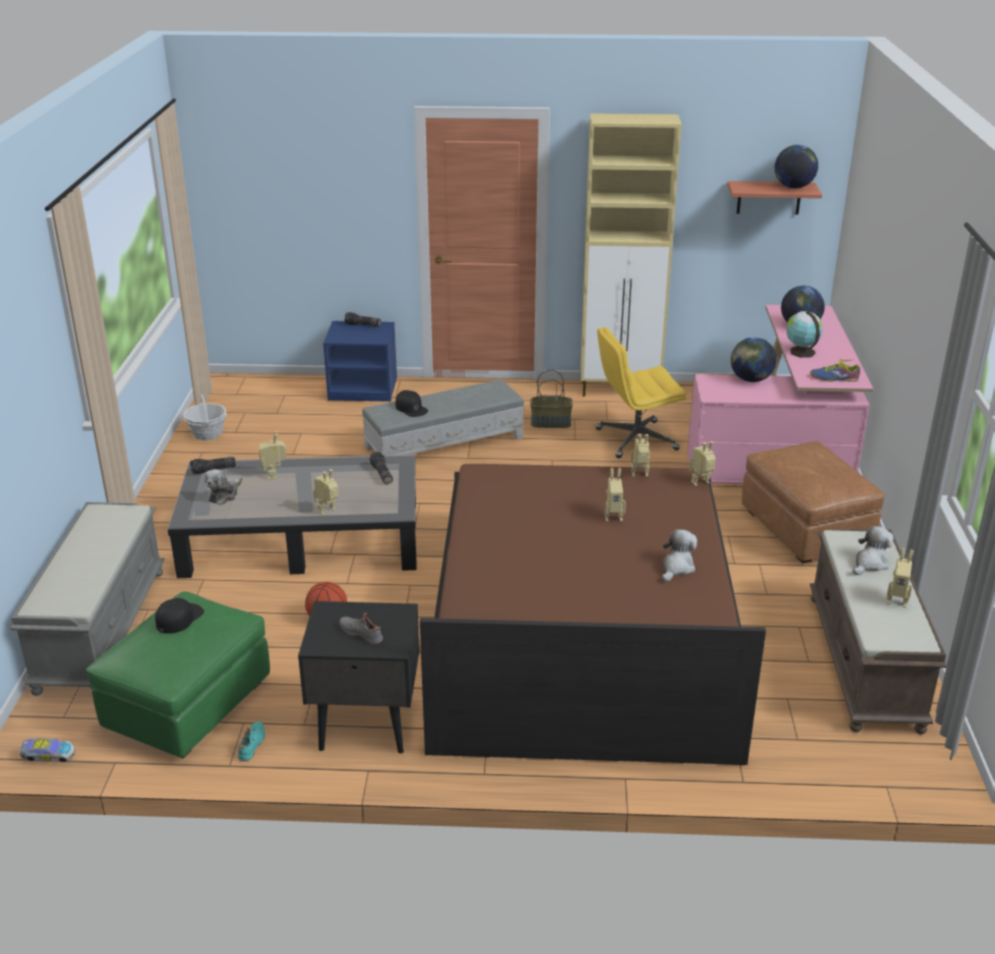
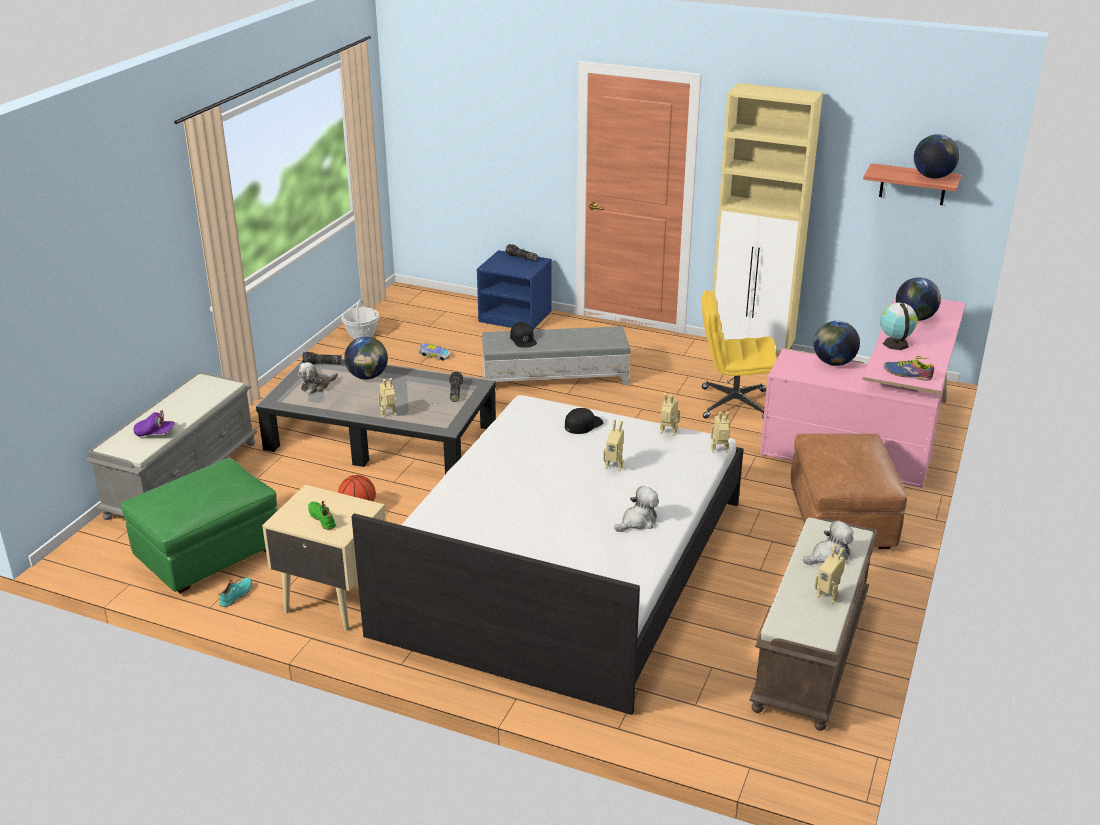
camera: 20 degrees right, 0 degrees up
toy car [20,738,75,762] -> toy car moved to [418,343,450,361]
black cap [155,598,204,634] -> black cap moved to [565,408,603,434]
toy robot [259,431,286,479] -> globe [344,337,388,379]
black nightstand [298,601,420,753] -> beige nightstand [262,485,386,631]
grey shoe [339,613,383,644] -> green shoe [308,501,336,530]
brown bed [420,464,766,765] -> white bed [351,395,744,715]
basket [530,370,573,428] -> none
none -> purple cap [134,410,175,437]

